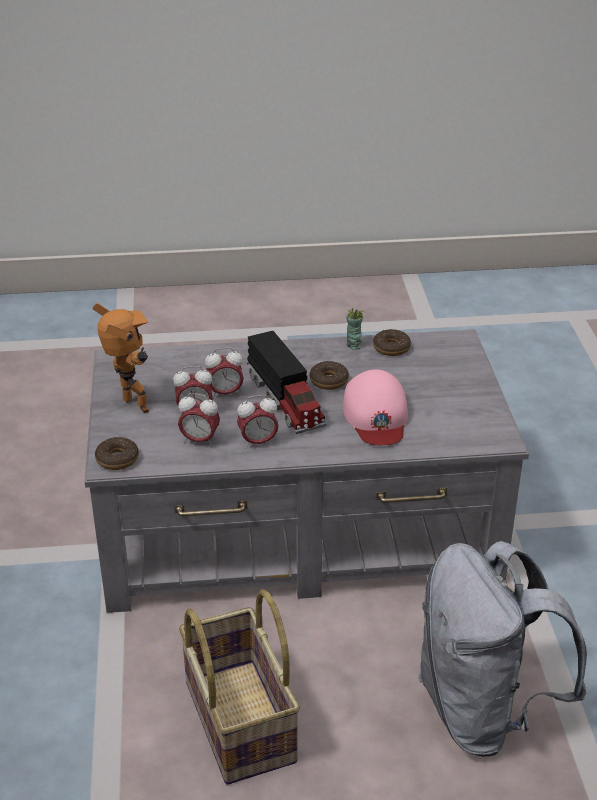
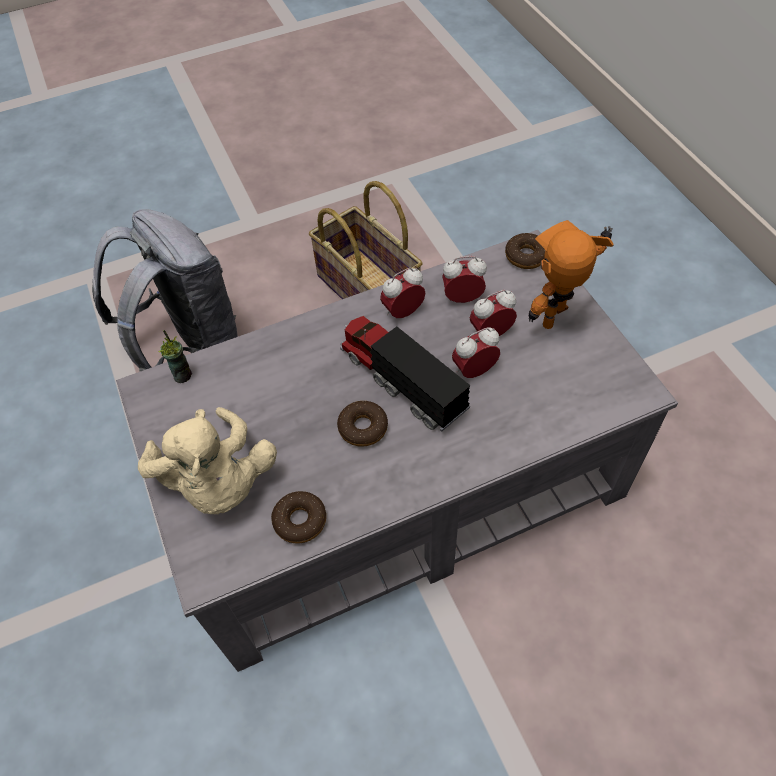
camera: 165 degrees right, 20 degrees up
toy robot [93,303,149,413] -> toy robot turned 105 degrees clockwise [528,220,614,329]
pink cap [343,370,408,445] -> none
cup [346,308,363,350] -> cup moved to [158,330,192,383]
none -> beige plush toy [138,407,277,514]

